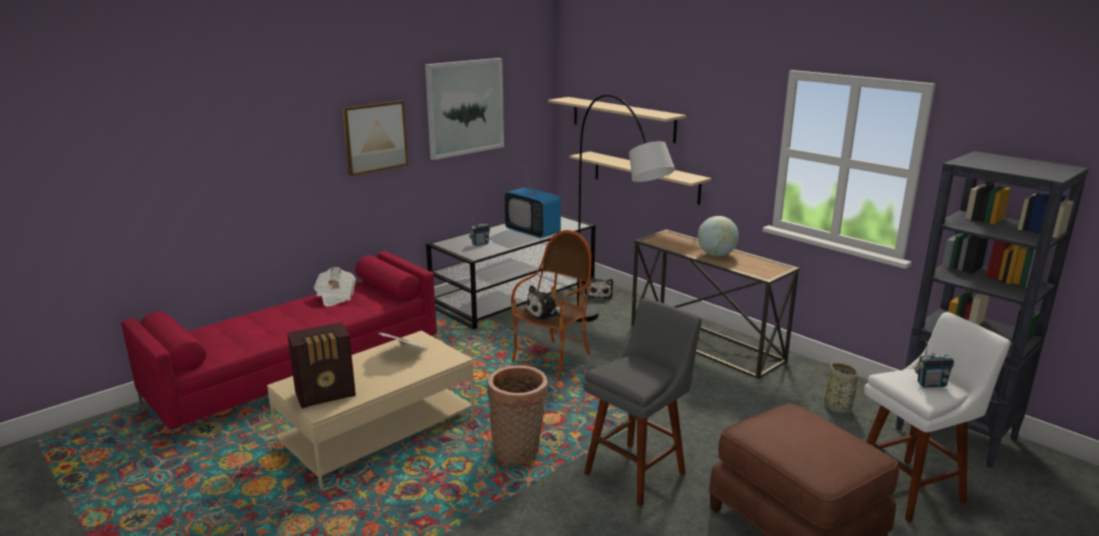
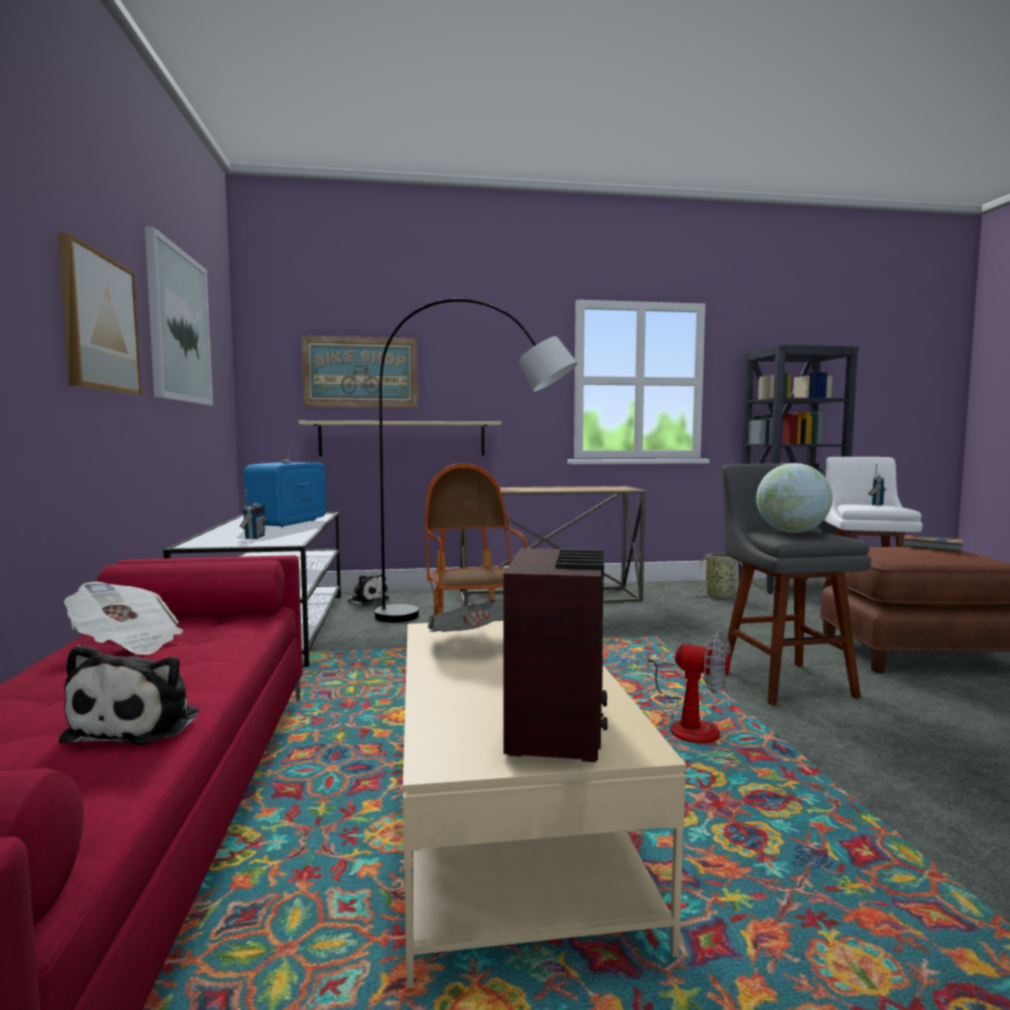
camera: 55 degrees left, 15 degrees down
basket [487,366,548,463] -> fan [647,632,731,743]
television [504,164,561,238] -> television turned 120 degrees clockwise [244,422,326,527]
plush toy [524,285,564,321] -> plush toy moved to [59,645,199,745]
beige shelf [548,97,686,143] -> picture [301,336,418,408]
globe [698,216,739,256] -> globe moved to [756,463,833,533]
none -> book [903,535,962,552]

